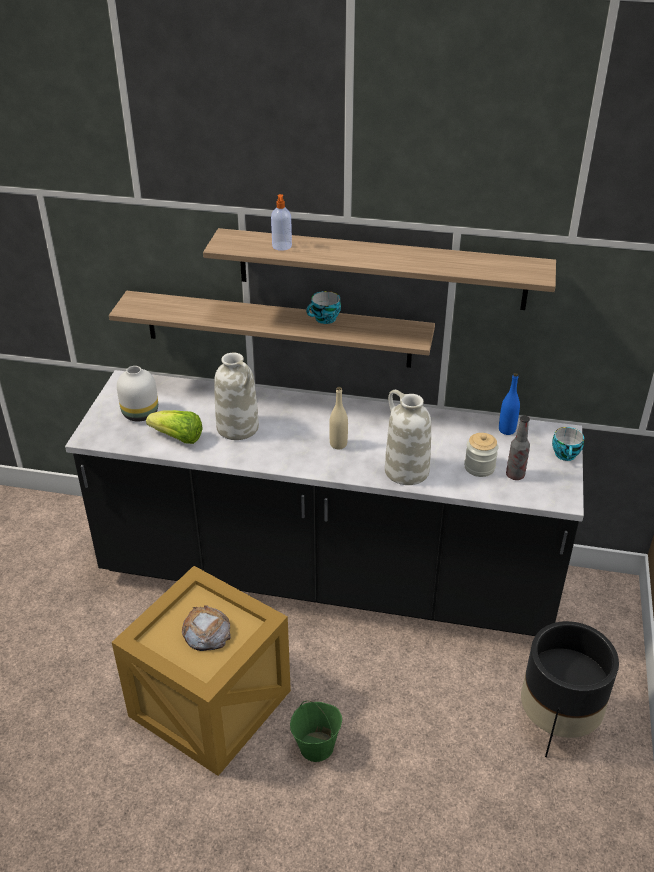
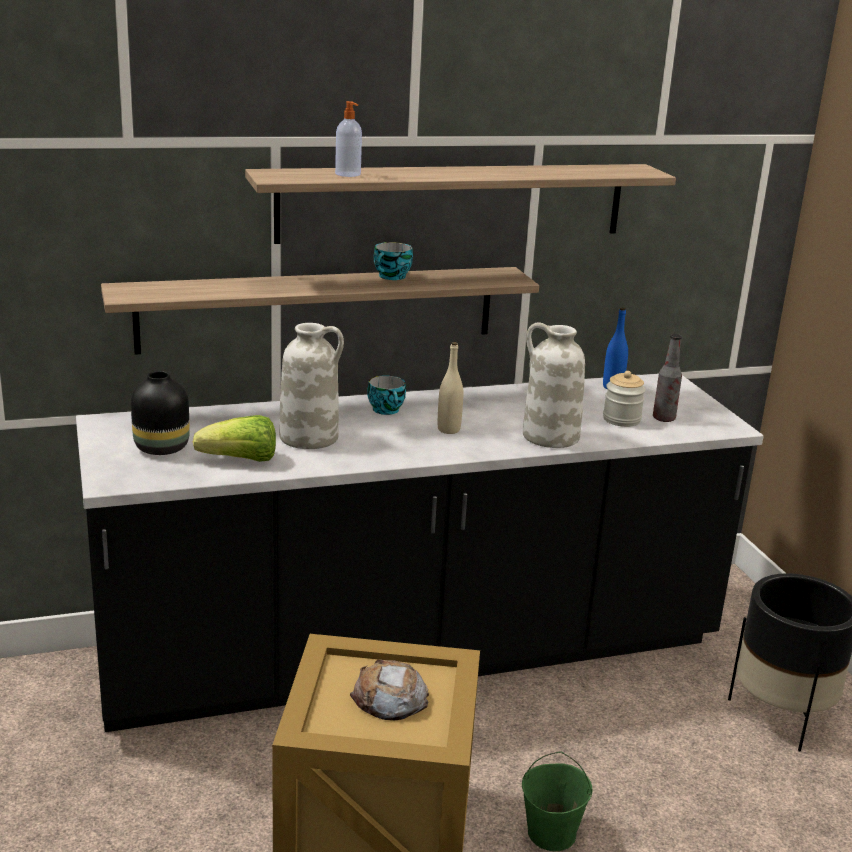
camera: 30 degrees left, 15 degrees down
white vase [117,366,158,421] -> black vase [131,371,190,455]
cup [552,427,584,461] -> cup moved to [367,375,406,415]

